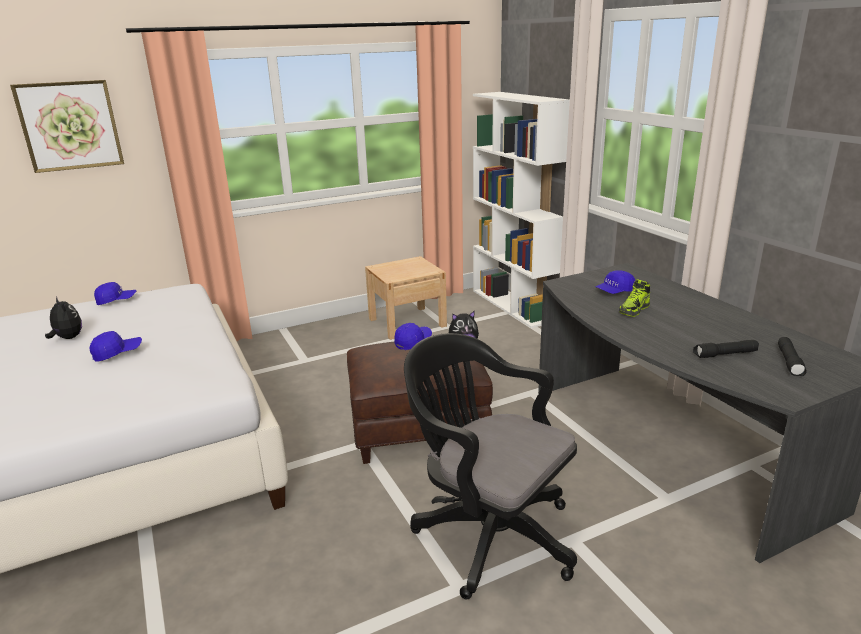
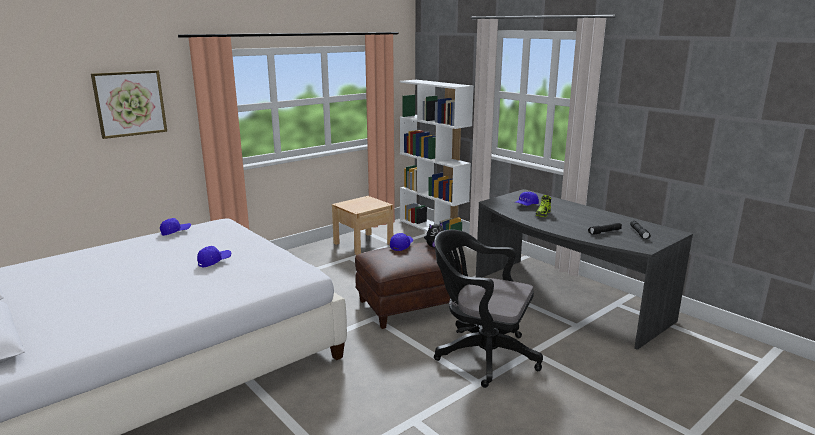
camera: 15 degrees left, 5 degrees down
plush toy [45,297,82,339] -> none

